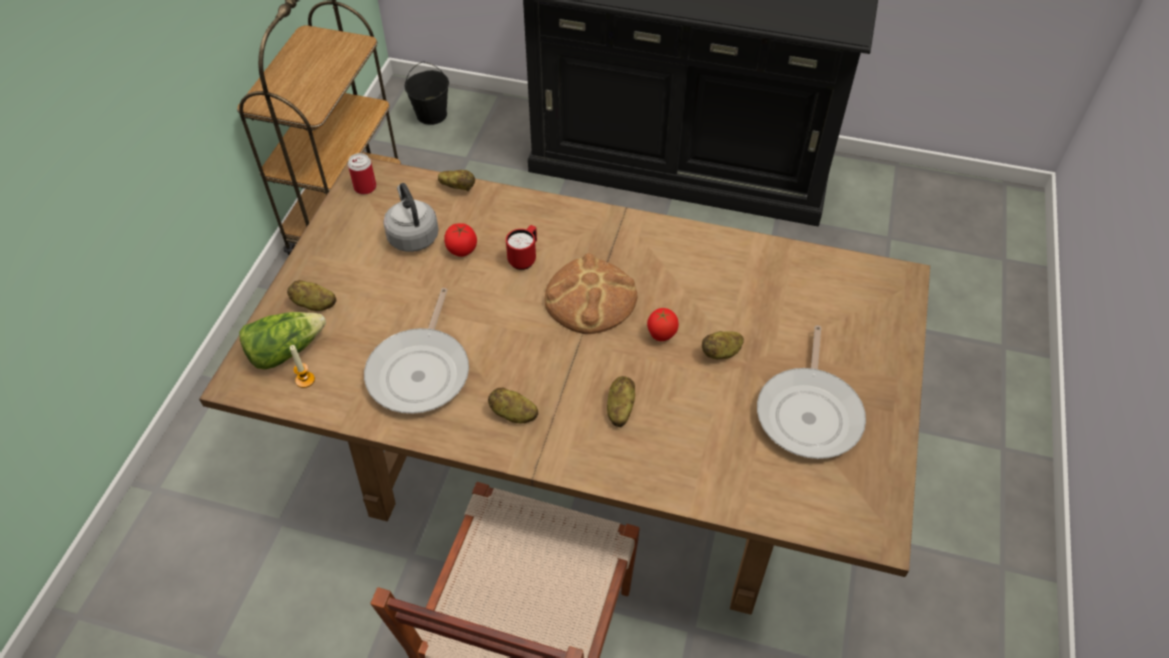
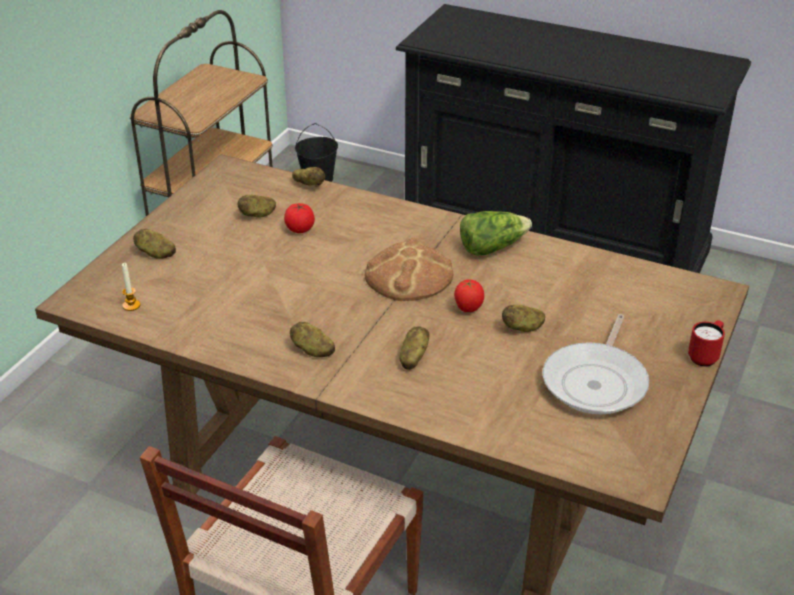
camera: 10 degrees right, 15 degrees down
lettuce [239,312,326,369] -> lettuce moved to [460,211,532,256]
can [348,153,376,194] -> none
frying pan [364,288,469,414] -> none
grey kettle [383,183,439,252] -> potato [238,195,276,218]
red mug [506,225,537,270] -> red mug moved to [688,320,725,367]

